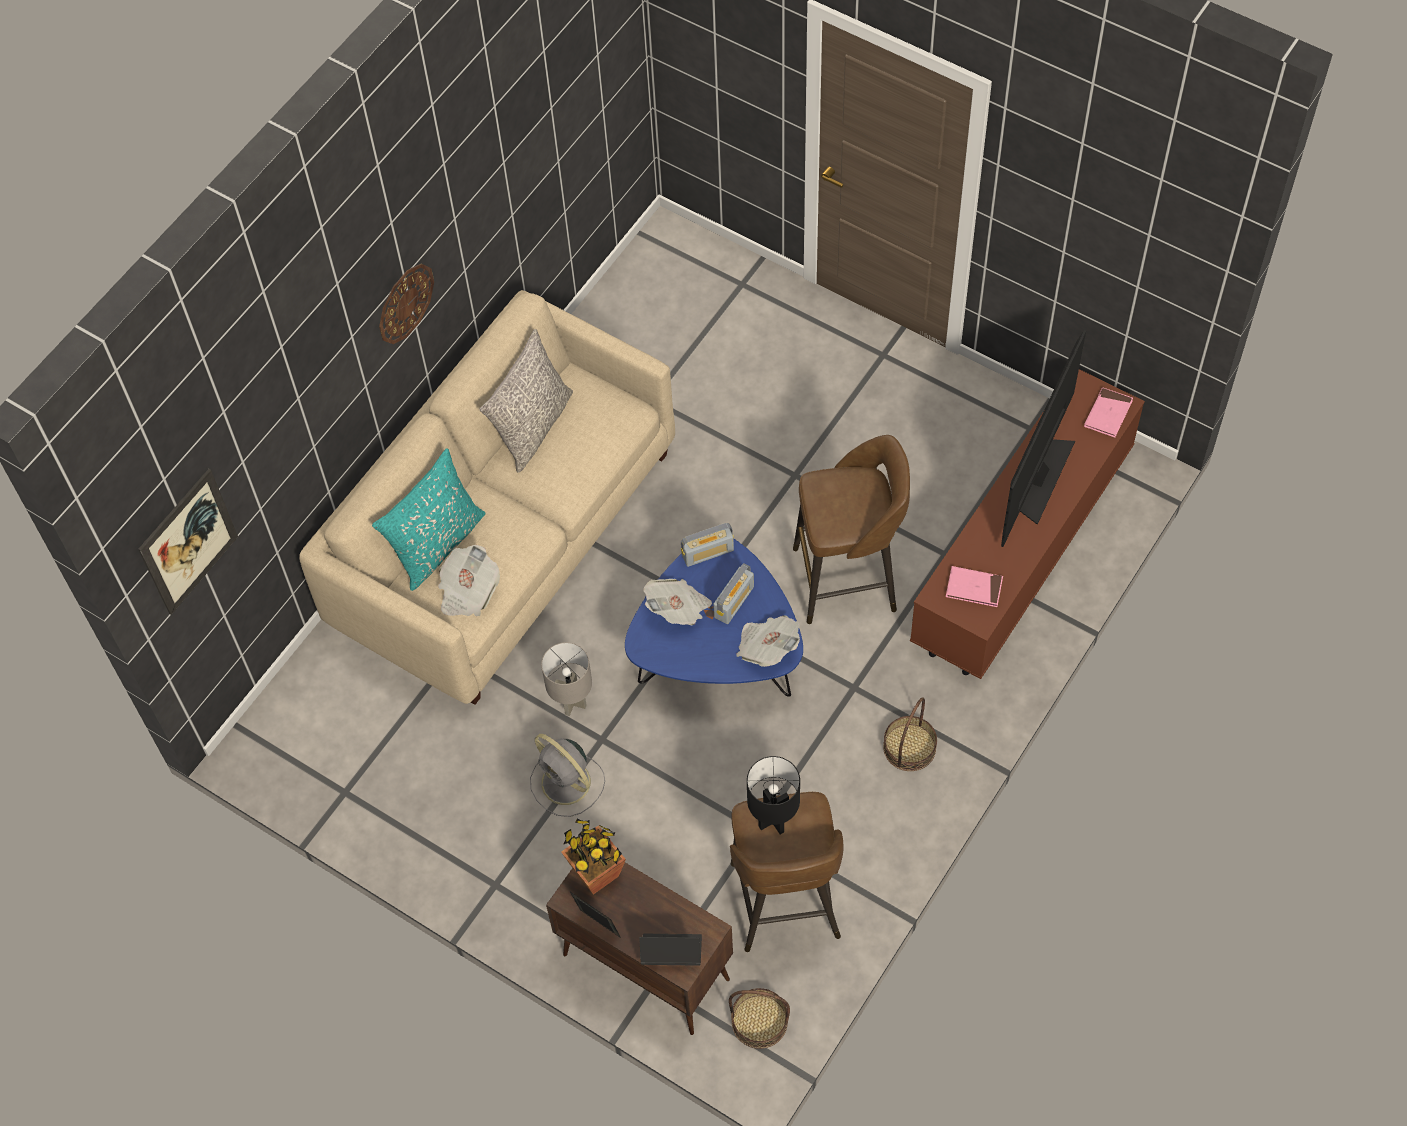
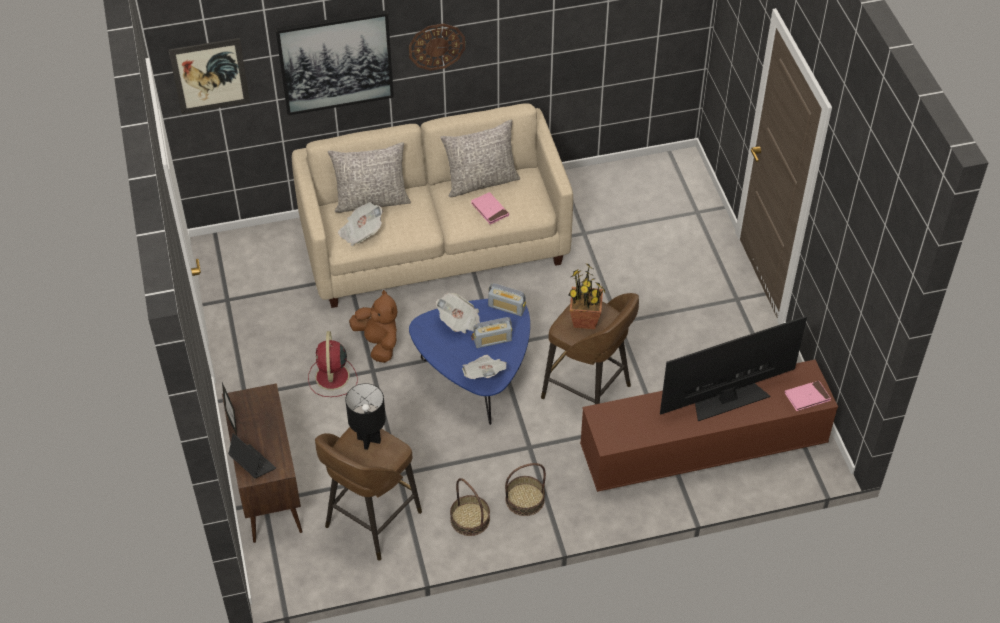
camera: 40 degrees right, 10 degrees down
turquoise pillow [372,448,485,591] -> grey pillow [328,142,411,213]
grey fan [530,734,605,817] -> red fan [308,331,357,397]
grey table lamp [541,642,592,716] -> brown plush toy [349,290,397,363]
potted plant [561,819,626,894] -> potted plant moved to [568,264,606,329]
basket [729,988,790,1049] -> basket moved to [450,478,490,536]
pink book [946,566,1003,607] -> pink book moved to [471,192,509,225]
none -> picture [275,10,394,115]

